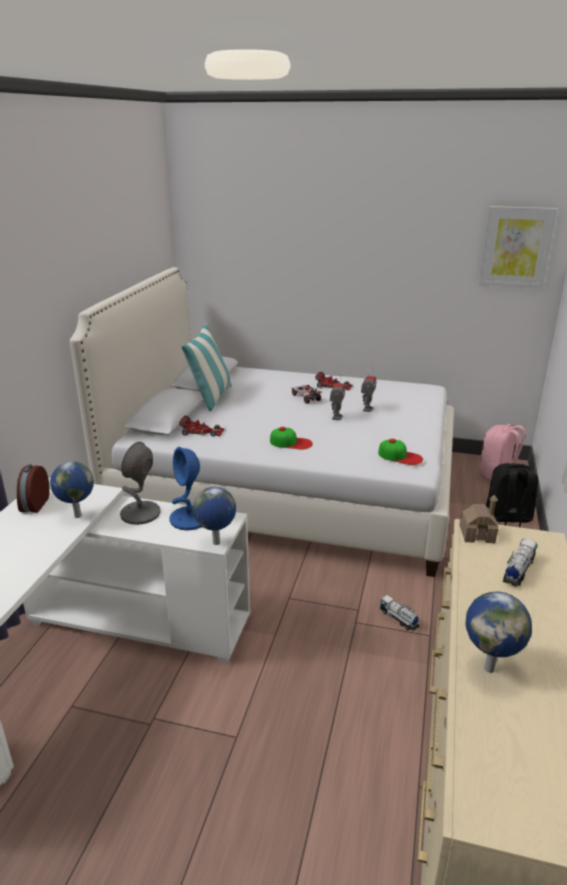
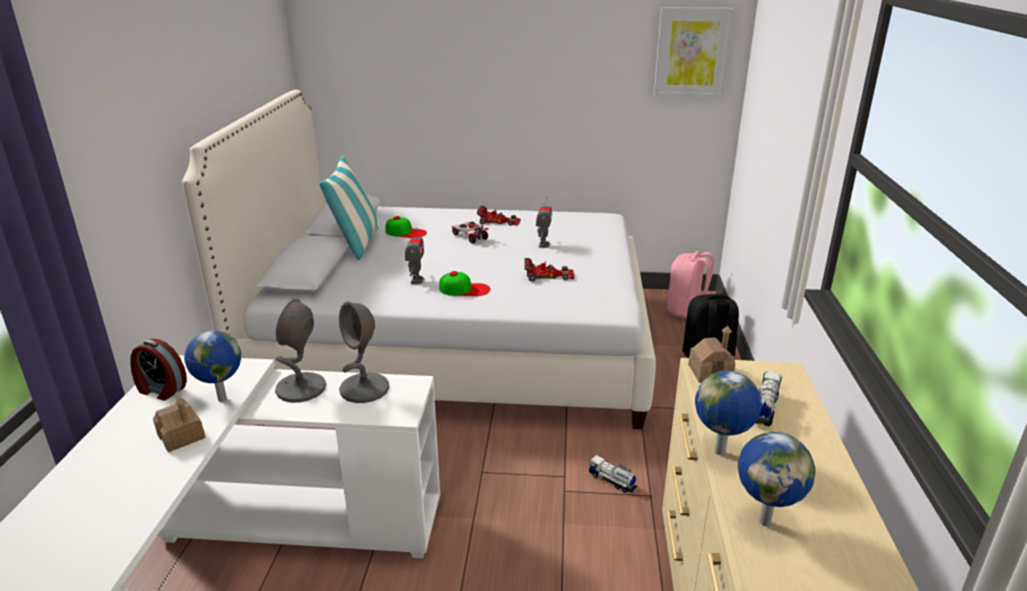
camera: 10 degrees left, 0 degrees up
alarm clock [17,464,50,513] -> alarm clock turned 60 degrees counterclockwise [130,339,187,401]
blue table lamp [169,447,202,530] -> grey table lamp [339,301,389,403]
toy car [179,416,225,437] -> toy car moved to [525,258,575,281]
globe [193,487,236,545] -> globe moved to [695,371,762,455]
toy robot [330,381,345,420] -> toy robot moved to [405,233,424,284]
cap [378,439,423,465] -> cap moved to [386,216,427,238]
none -> toy house [153,397,206,452]

